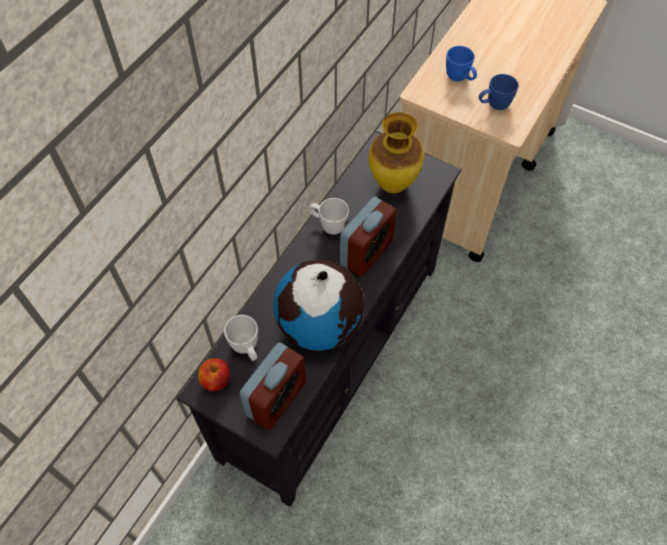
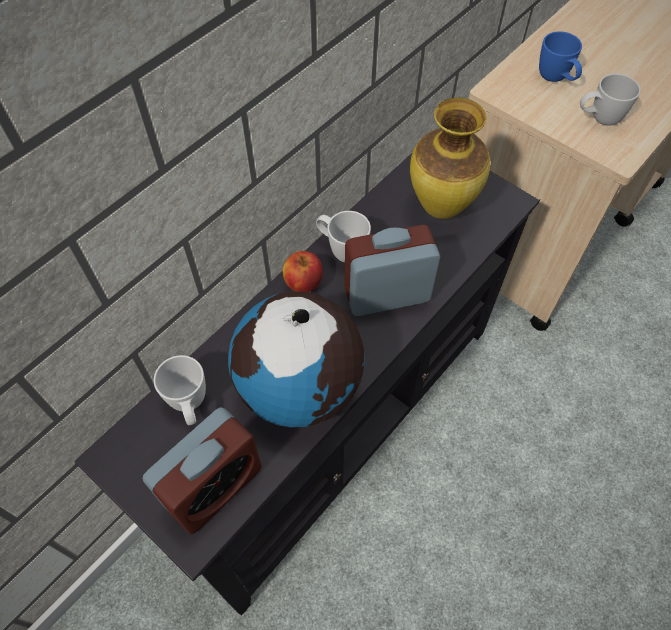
camera: 10 degrees right, 0 degrees up
apple [198,358,230,391] -> apple moved to [283,251,323,292]
alarm clock [340,197,397,277] -> alarm clock turned 150 degrees counterclockwise [344,225,440,316]
blue mug [479,74,519,110] -> white mug [580,74,641,125]

